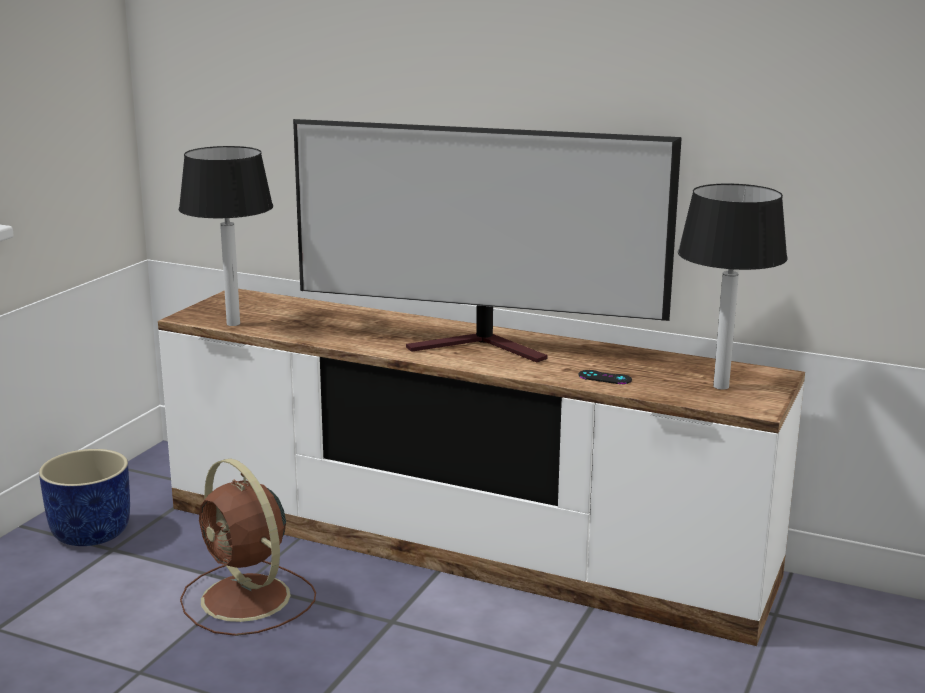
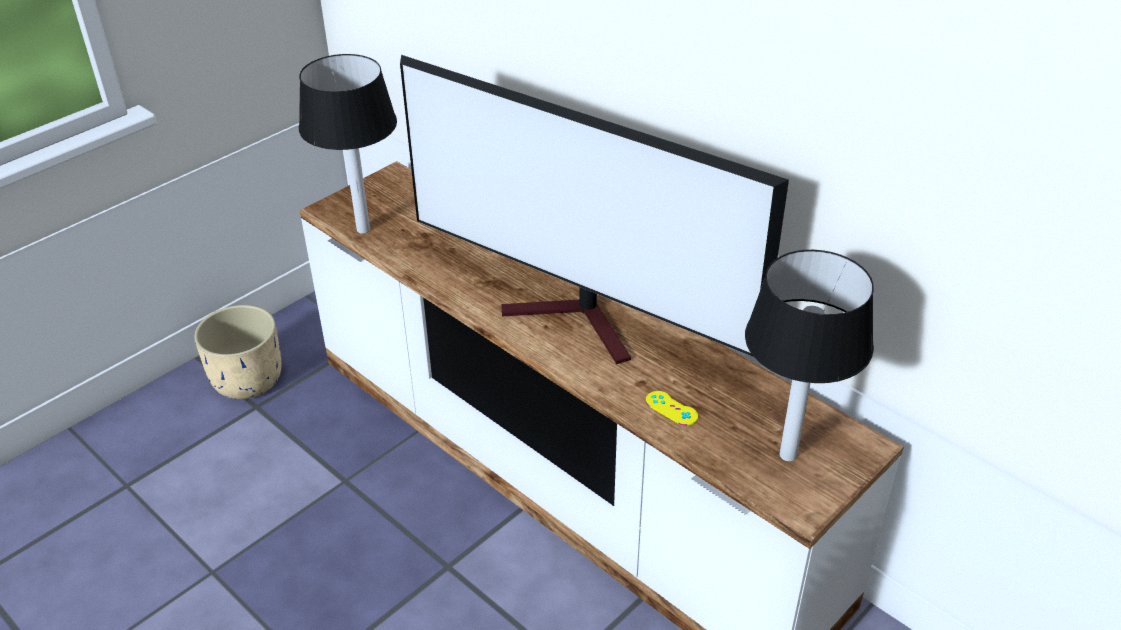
camera: 20 degrees right, 20 degrees up
blue planter [39,449,130,546] -> beige planter [194,305,281,399]
brown fan [180,459,316,636] -> none
black game controller [578,370,632,384] -> yellow game controller [646,391,698,426]

